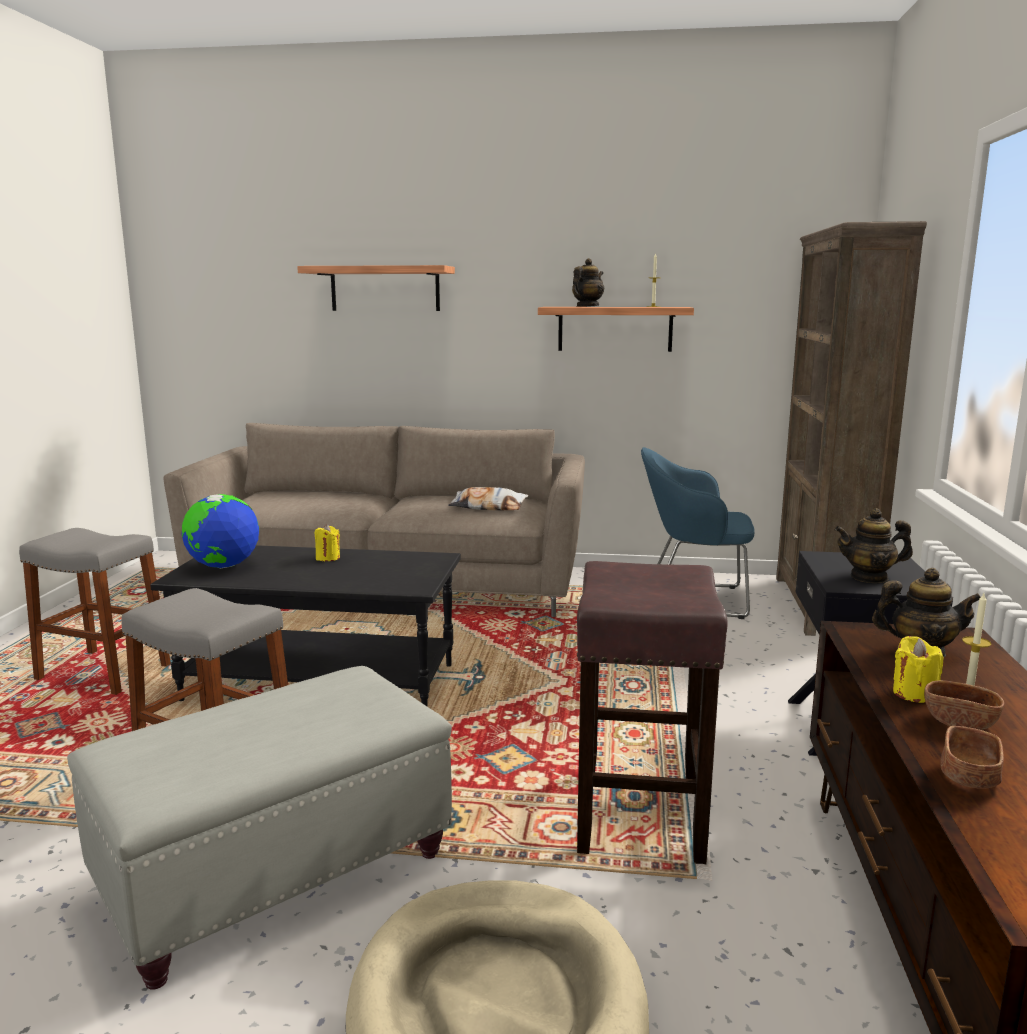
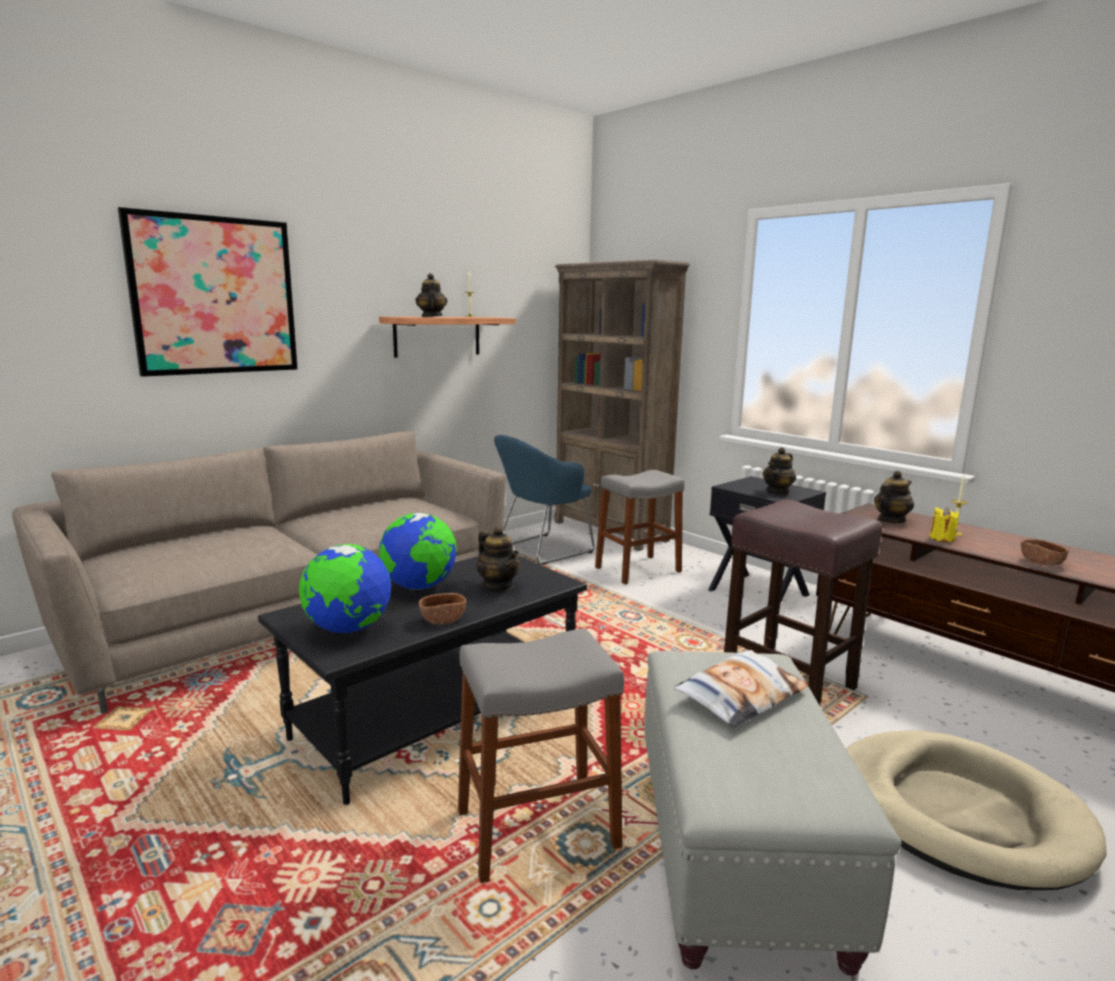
camera: 50 degrees left, 0 degrees up
grey stool [19,528,171,695] -> grey stool moved to [595,470,685,584]
shelf [297,265,455,311] -> picture [118,207,298,377]
yellow candle [314,524,340,561] -> globe [379,513,457,590]
pillow [448,487,528,511] -> pillow moved to [673,650,809,728]
brown bowl [924,680,1004,730] -> brown bowl moved to [419,593,466,624]
none -> teapot [476,526,520,591]

